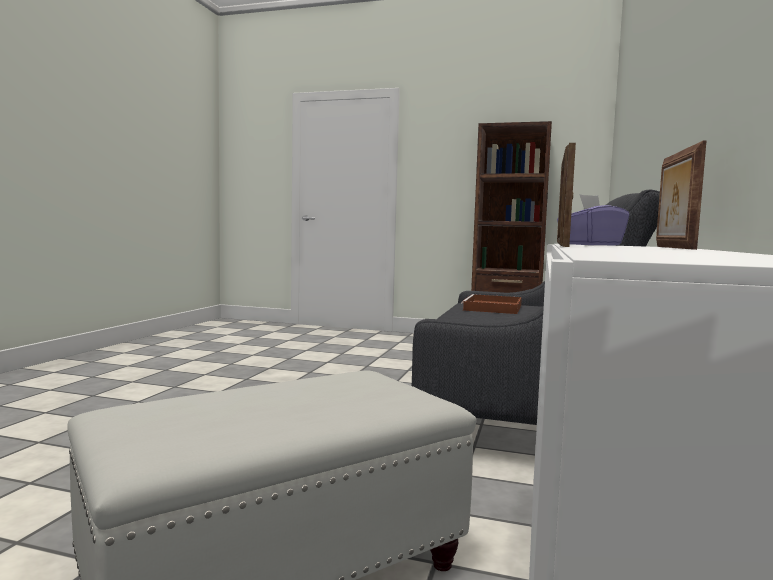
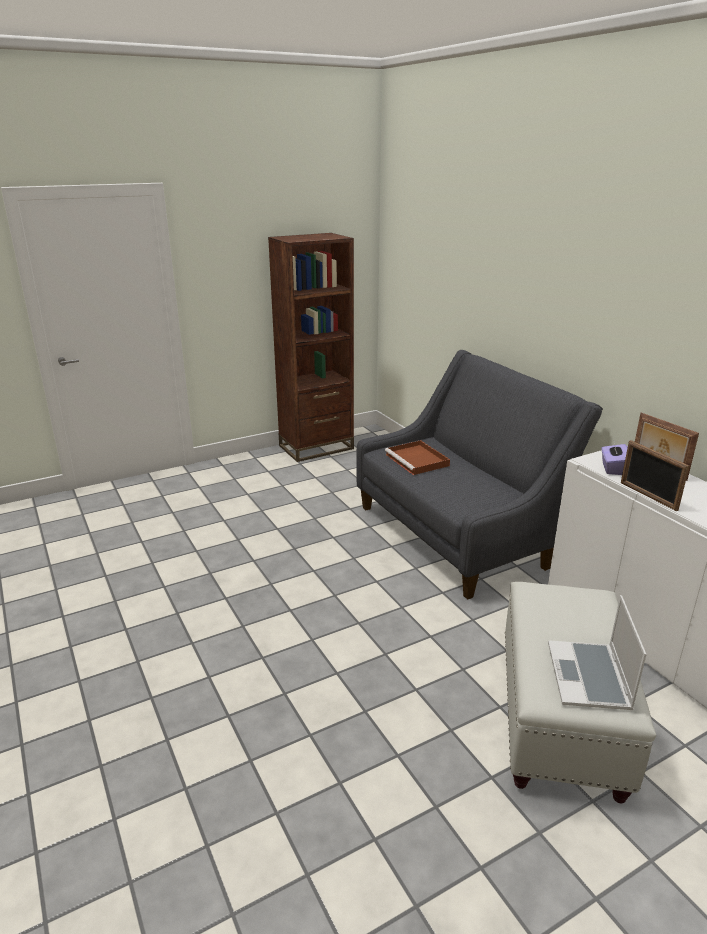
camera: 45 degrees left, 20 degrees up
none -> laptop [548,595,647,710]

